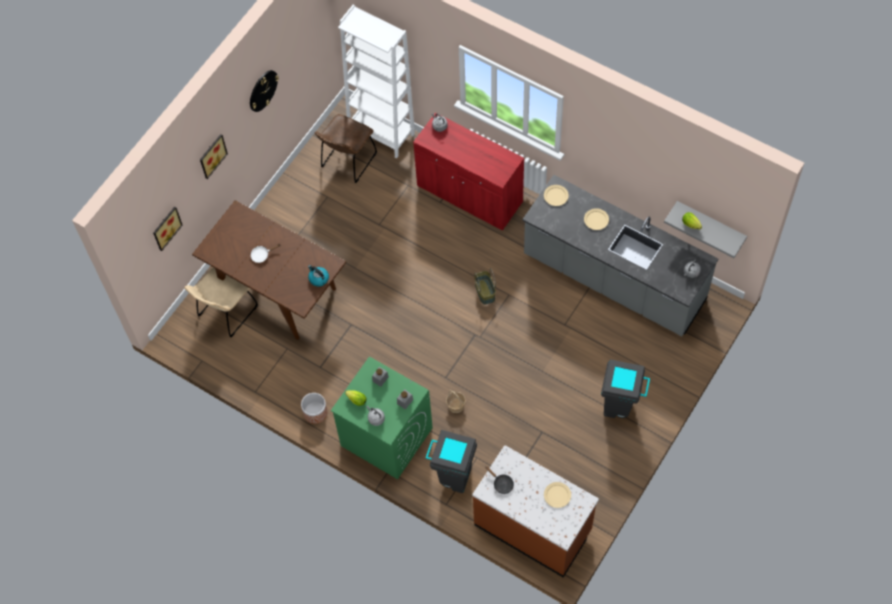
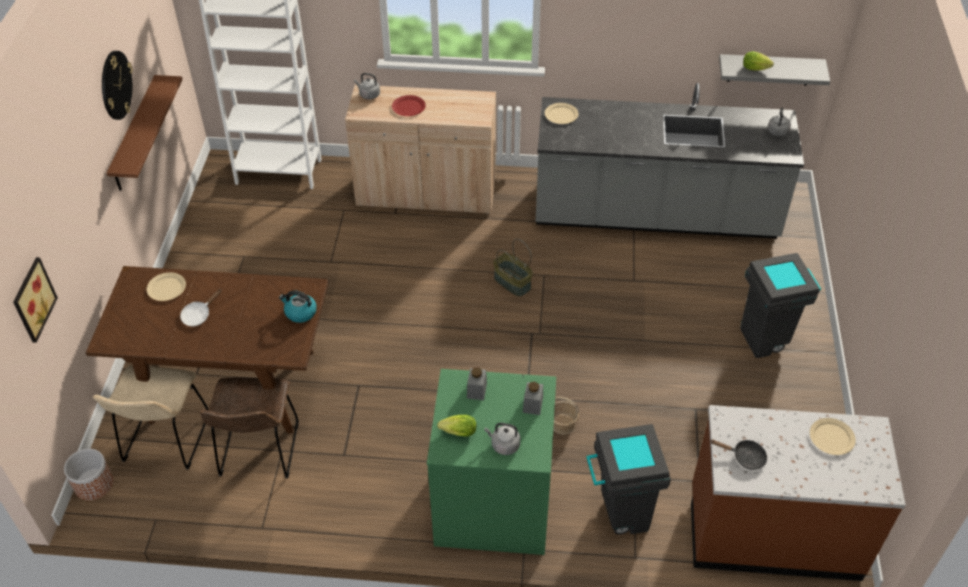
camera: 30 degrees left, 15 degrees down
picture [200,134,228,179] -> none
planter [301,393,328,424] -> planter moved to [64,449,113,501]
brown chair [315,114,377,183] -> brown chair moved to [199,377,299,479]
red cabinet [413,113,524,231] -> beige cabinet [345,85,496,214]
beige plate [584,208,609,230] -> beige plate moved to [147,272,186,301]
none -> brown shelf [106,75,183,191]
none -> red plate [392,95,426,116]

